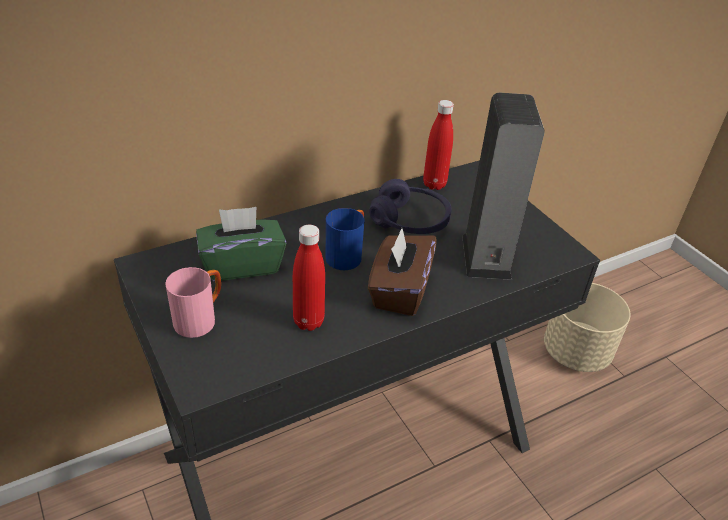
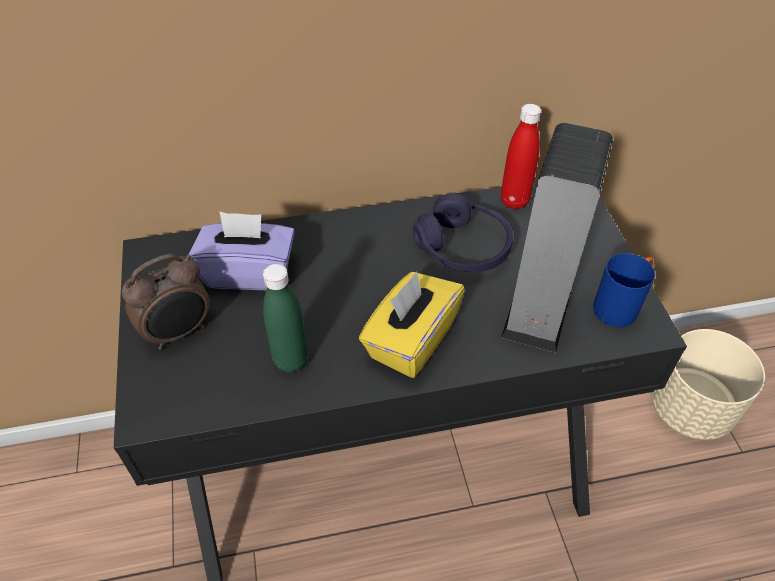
camera: 20 degrees right, 10 degrees up
pink mug [166,267,221,338] -> alarm clock [122,254,210,350]
green tissue box [196,207,286,281] -> purple tissue box [188,211,295,290]
red bottle [293,225,325,331] -> green bottle [263,264,308,373]
blue mug [326,208,365,270] -> blue mug moved to [593,253,655,327]
brown tissue box [368,228,437,316] -> yellow tissue box [359,271,465,378]

